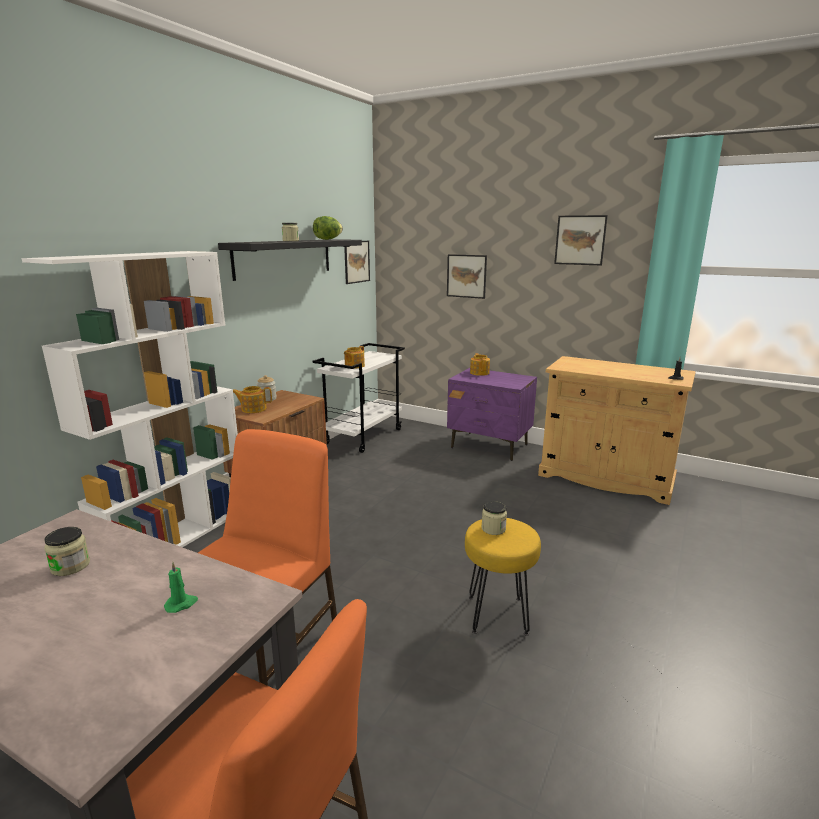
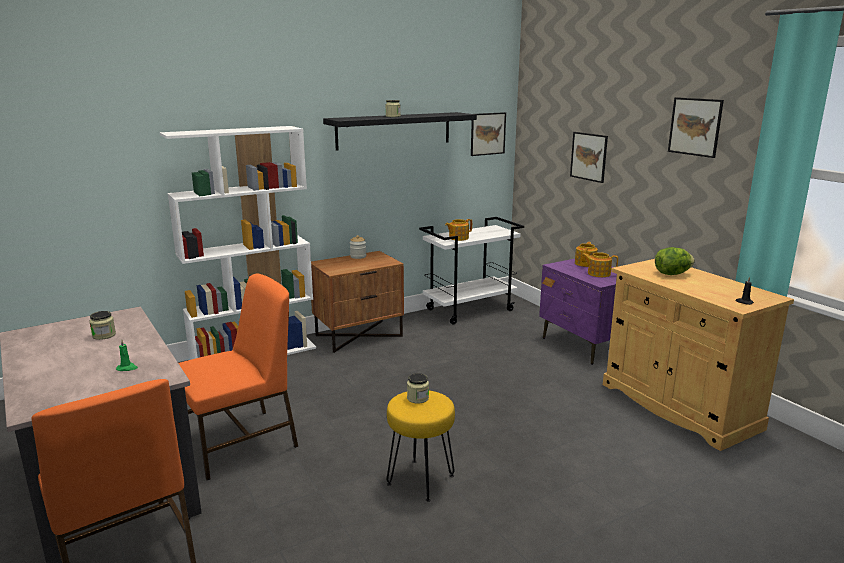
camera: 30 degrees right, 0 degrees up
teapot [233,386,272,413] -> teapot moved to [582,252,618,277]
lettuce [313,216,343,240] -> lettuce moved to [655,247,695,275]

